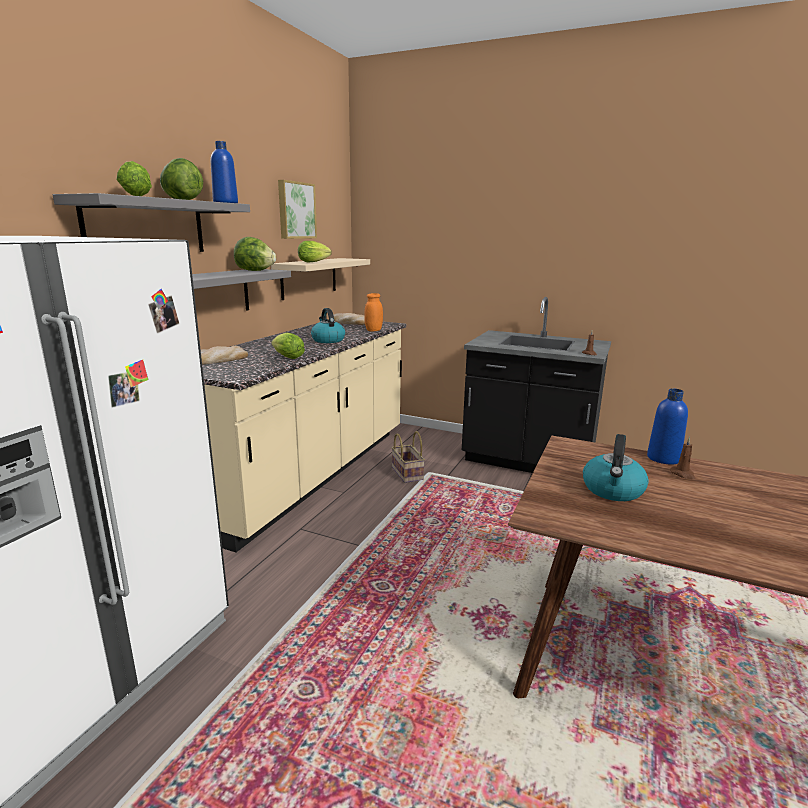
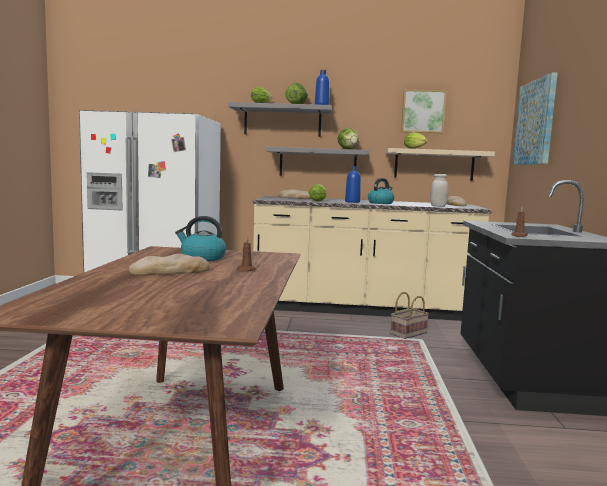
camera: 70 degrees right, 10 degrees down
orange jar [364,293,383,332] -> white jar [430,174,448,207]
blue bottle [647,389,688,464] -> blue bottle moved to [345,166,361,203]
none -> bread [129,254,210,276]
none -> picture [513,72,558,165]

